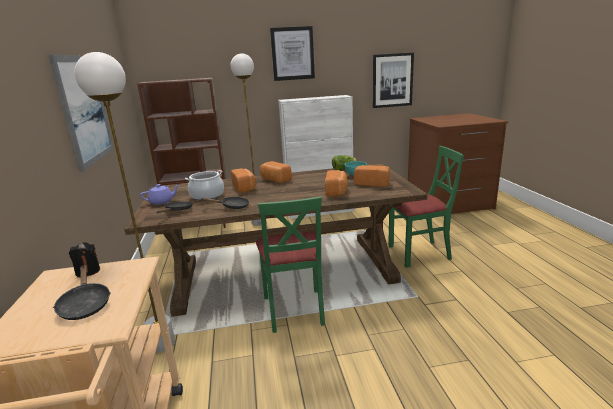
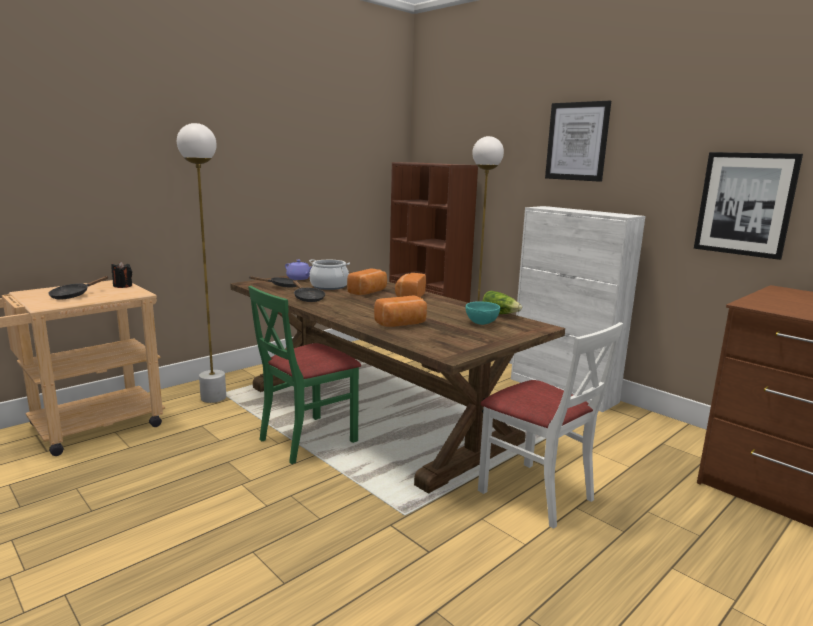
camera: 55 degrees right, 5 degrees down
picture [49,54,114,172] -> none
bread [354,165,390,187] -> none
green chair [388,146,464,268] -> white chair [478,322,623,529]

